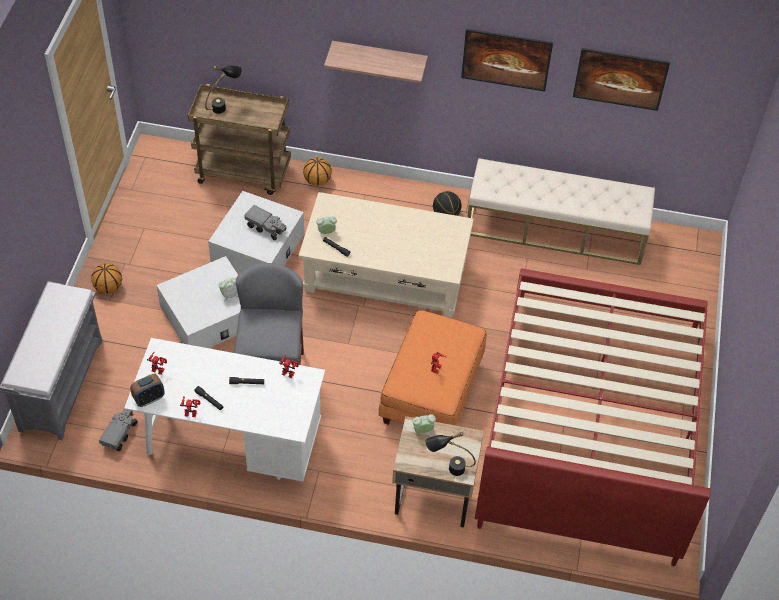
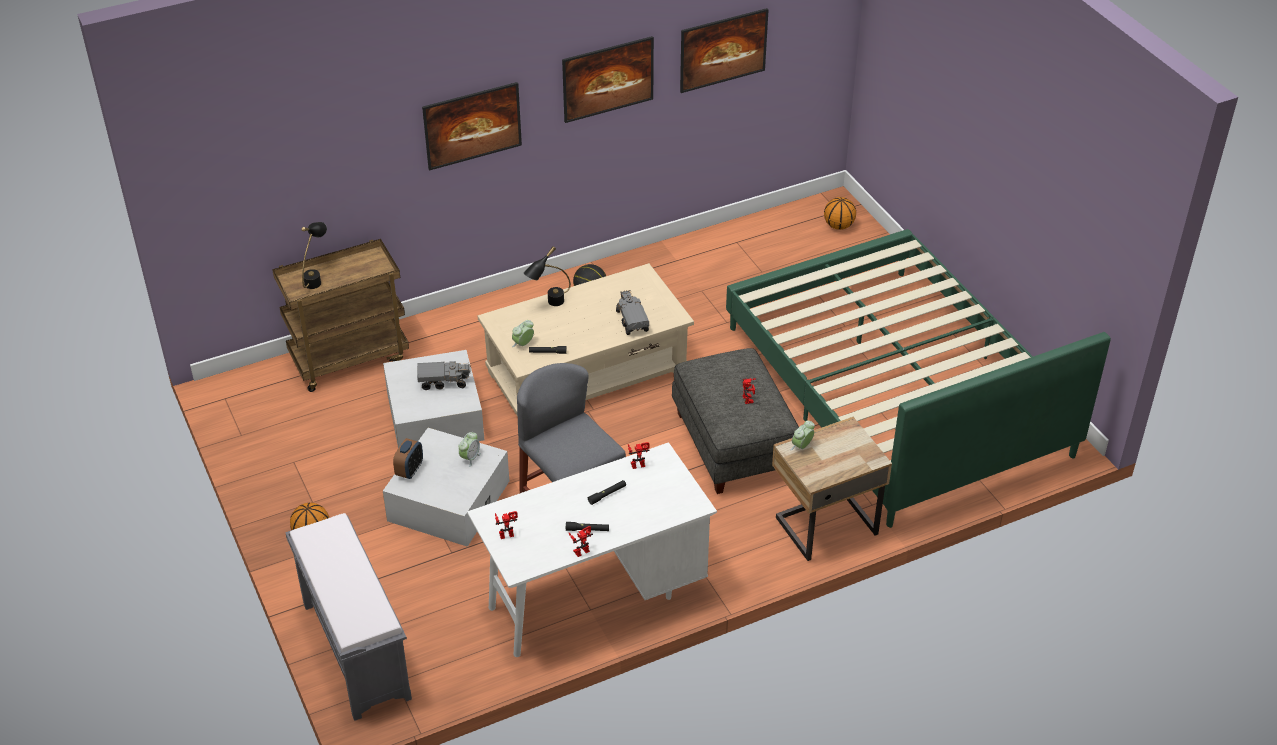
camera: 35 degrees left, 10 degrees down
toy truck [99,409,138,451] -> toy truck moved to [616,290,649,335]
alarm clock [130,374,165,407] -> alarm clock moved to [393,438,423,479]
basketball [303,157,332,186] -> basketball moved to [824,197,856,230]
shelf [324,41,428,83] -> picture [422,82,522,171]
orange ottoman [379,310,487,426] -> grey ottoman [672,348,799,494]
black table lamp [425,432,476,476] -> black table lamp moved to [524,246,571,306]
beige bench [467,158,655,265] -> none
red bed [475,268,711,566] -> green bed [726,229,1111,528]

